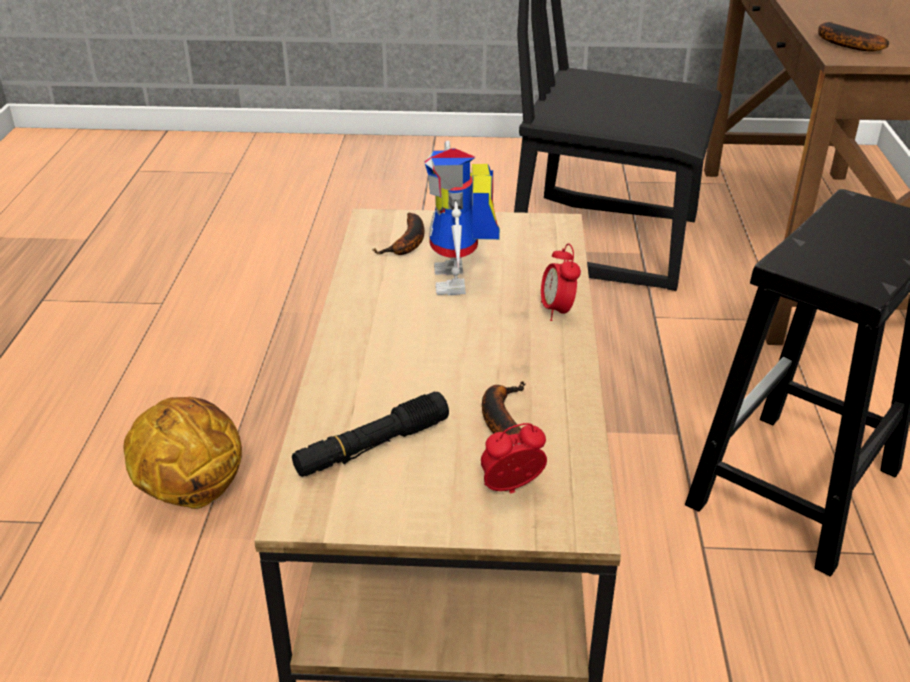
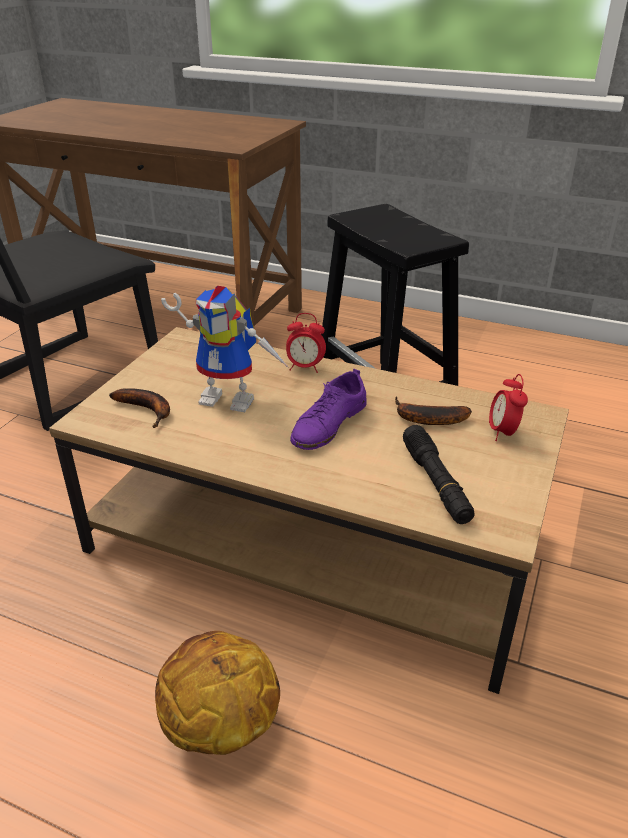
camera: 70 degrees left, 0 degrees up
banana [818,22,889,52] -> none
none -> purple shoe [290,369,367,450]

